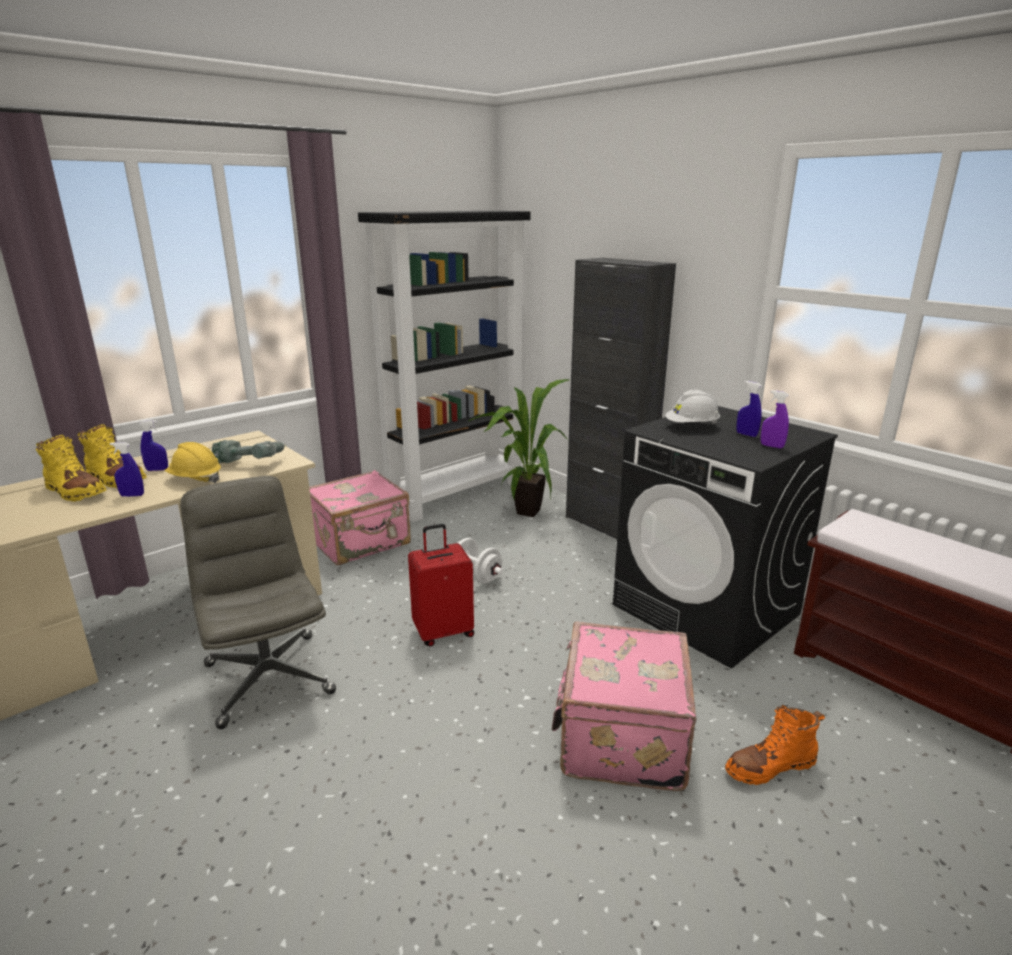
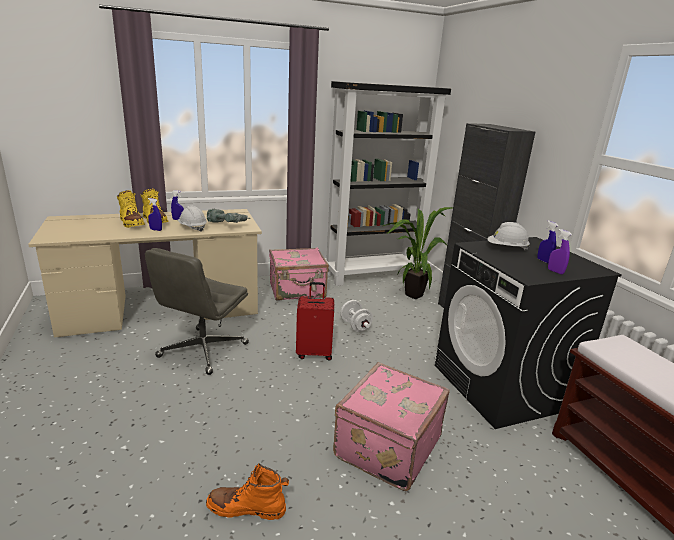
camera: 20 degrees right, 0 degrees up
yellow hard hat [165,442,221,483] -> white hard hat [178,205,207,232]
grey office chair [180,476,336,729] -> grey office chair turned 150 degrees counterclockwise [145,248,249,375]
orange boot [725,704,825,785] -> orange boot moved to [206,463,289,520]

